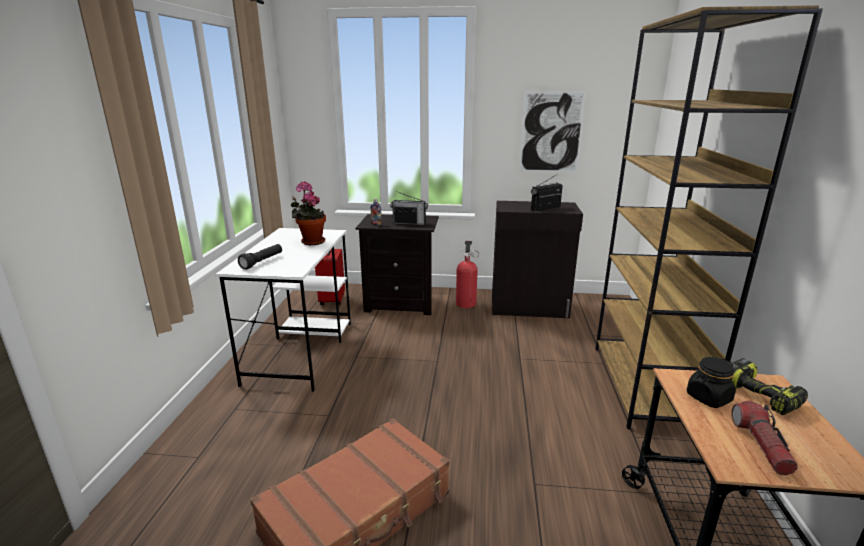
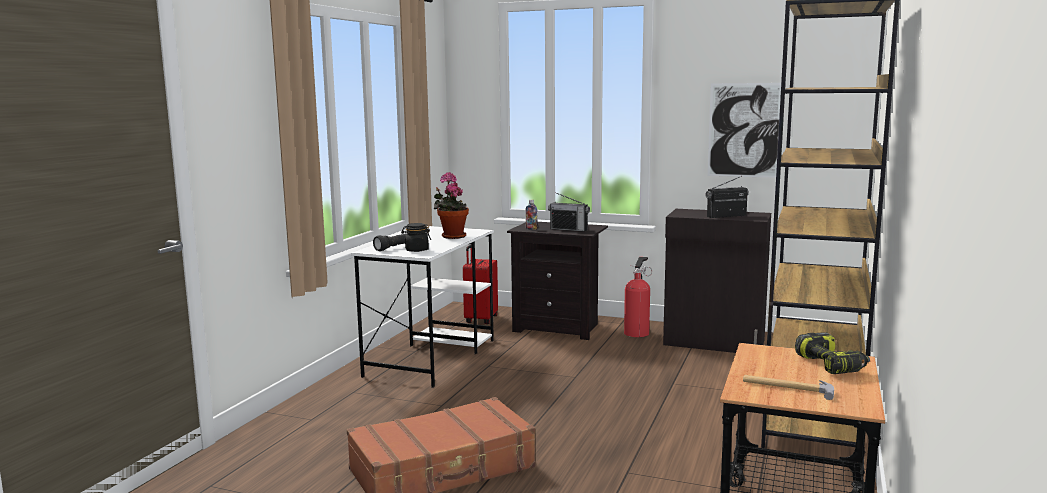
camera: 15 degrees right, 10 degrees down
black jar [687,357,736,408] -> black jar moved to [401,223,431,252]
flashlight [731,401,798,475] -> hammer [743,375,834,400]

